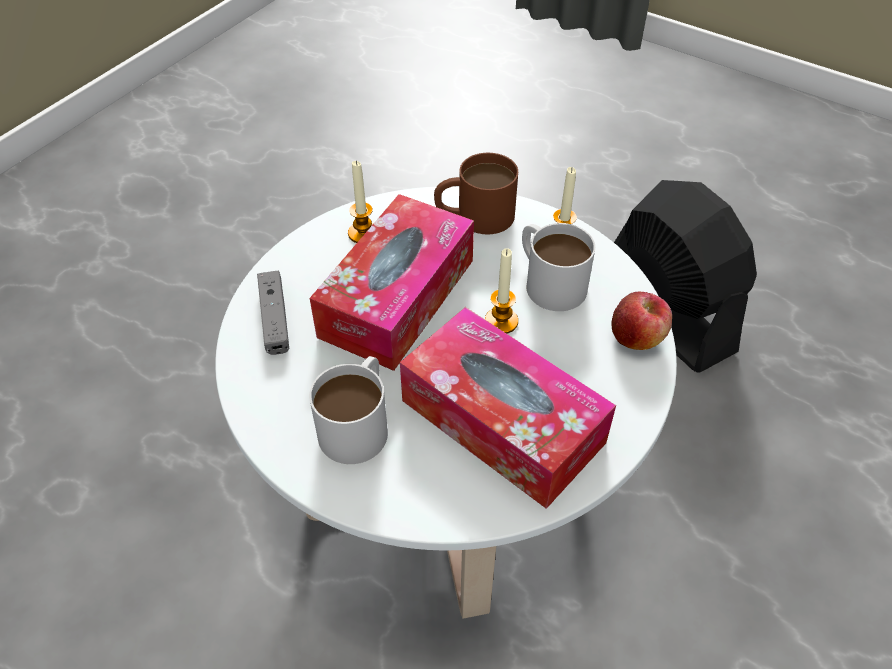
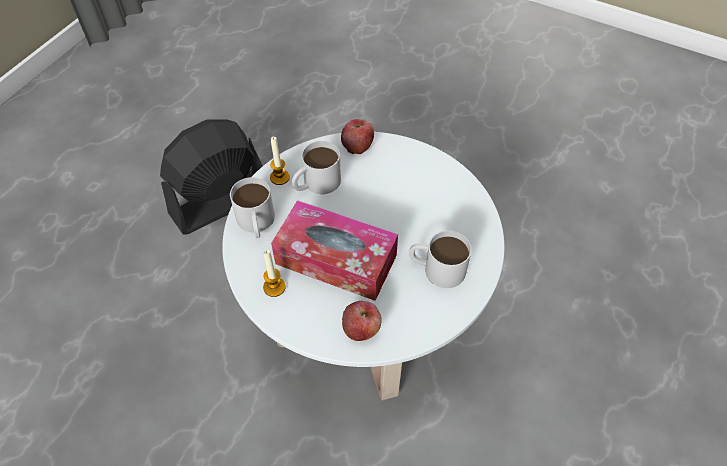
camera: 95 degrees left, 5 degrees up
grey game controller [257,271,289,355] -> apple [342,301,381,341]
tissue box [400,307,616,509] -> none
brown mug [434,153,518,234] -> white mug [230,177,275,238]
candle [485,248,518,334] -> none

